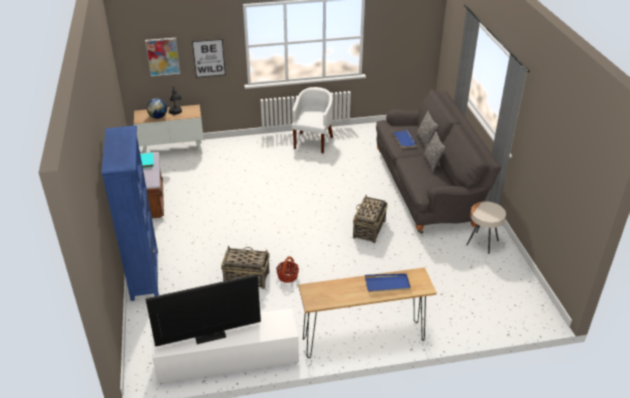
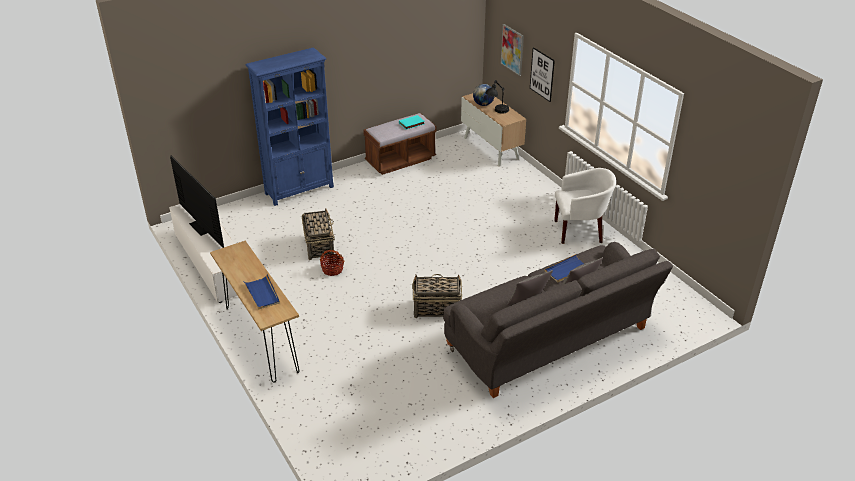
camera: 70 degrees right, 0 degrees up
beige side table [466,201,506,254] -> none

